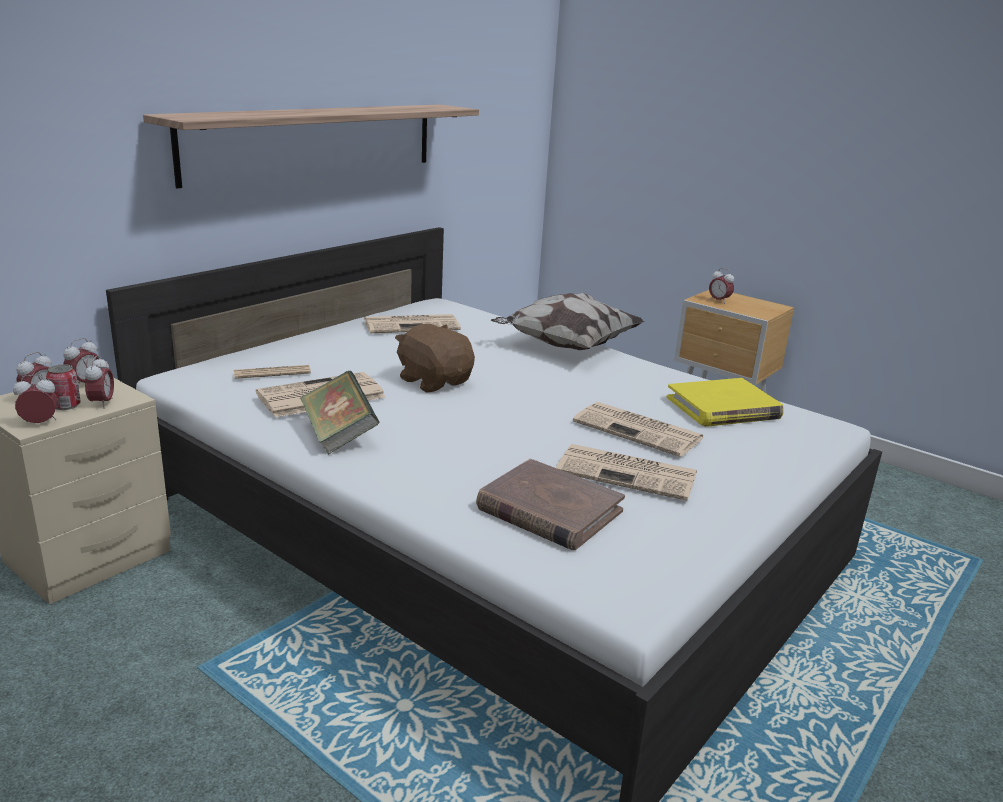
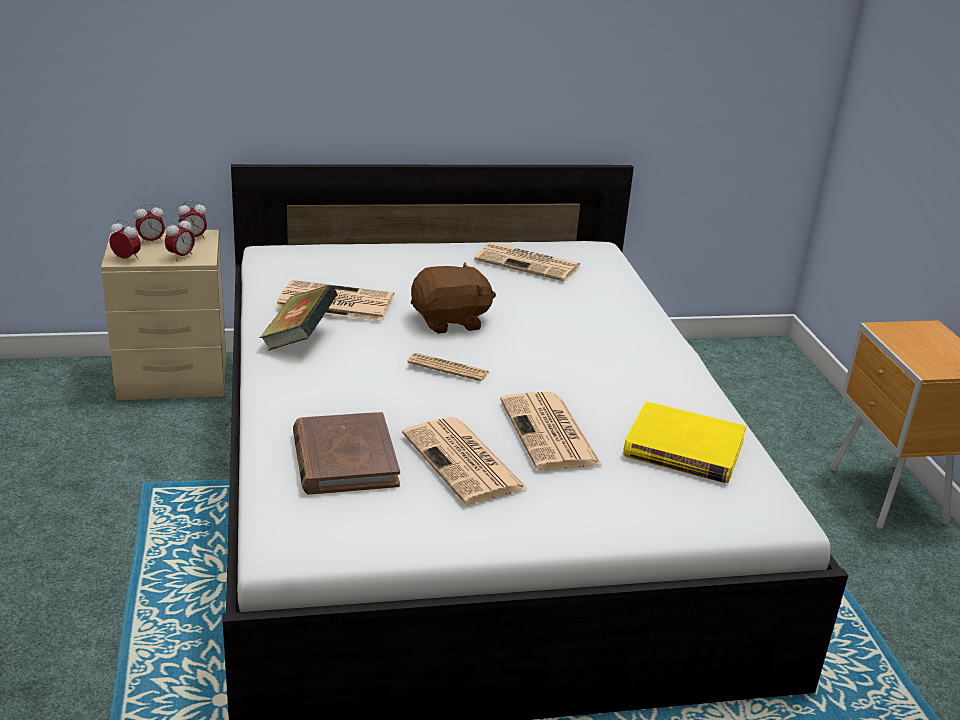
camera: 40 degrees right, 5 degrees up
can [46,364,81,410] -> none
shelf [143,104,479,188] -> none
newspaper [234,365,311,379] -> newspaper moved to [407,353,489,381]
brown plush toy [395,324,475,392] -> brown plush toy turned 75 degrees clockwise [411,262,496,334]
pillow [491,293,645,350] -> none
alarm clock [709,268,734,304] -> none

